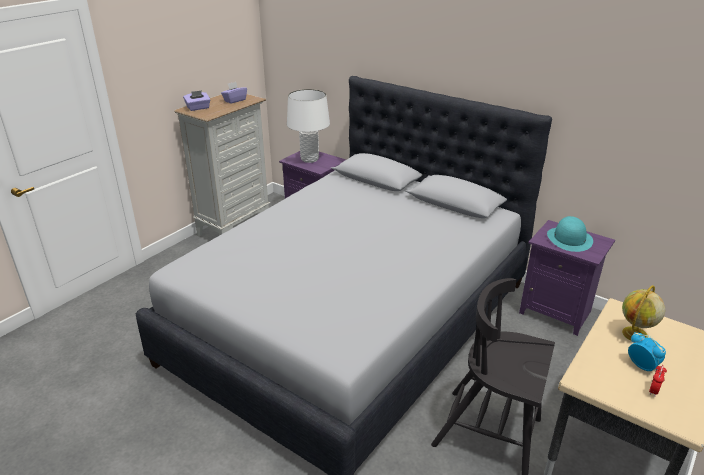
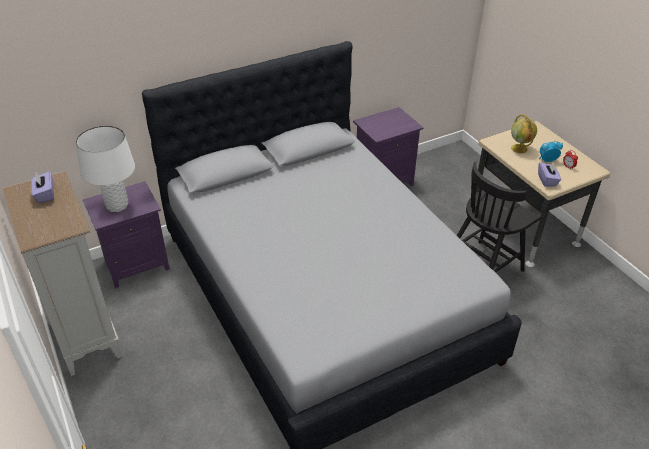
camera: 65 degrees left, 10 degrees up
purple tissue box [183,90,210,111] -> purple tissue box moved to [538,162,561,187]
turquoise hat [547,216,593,252] -> none

